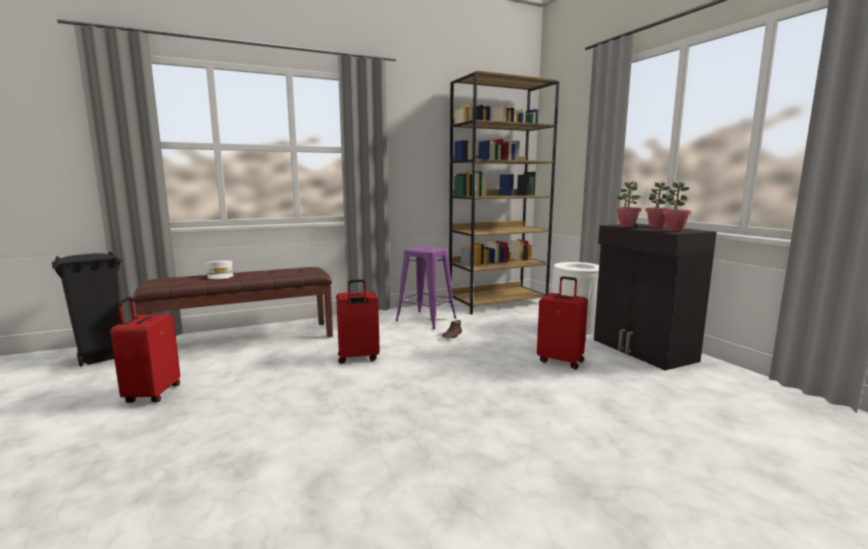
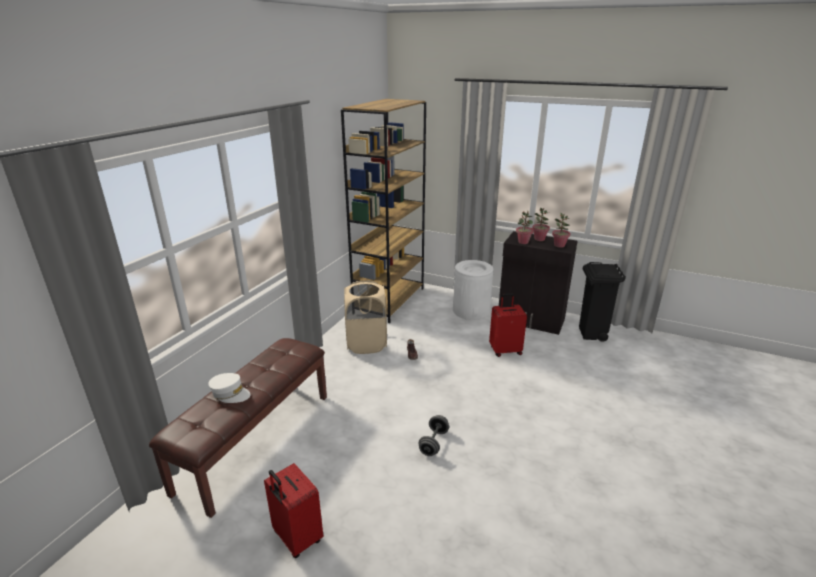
camera: 40 degrees left, 15 degrees up
black trash can [52,252,122,367] -> black trash can moved to [579,262,626,342]
red suitcase [336,279,380,364] -> none
purple stool [395,246,456,329] -> beige laundry basket [344,280,387,354]
none -> grey dumbbell [418,415,449,456]

